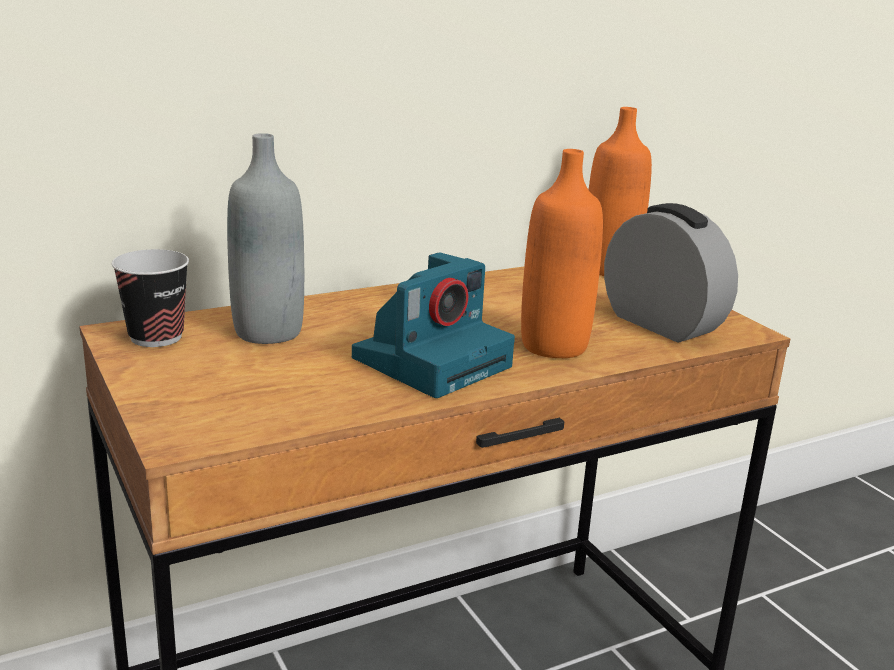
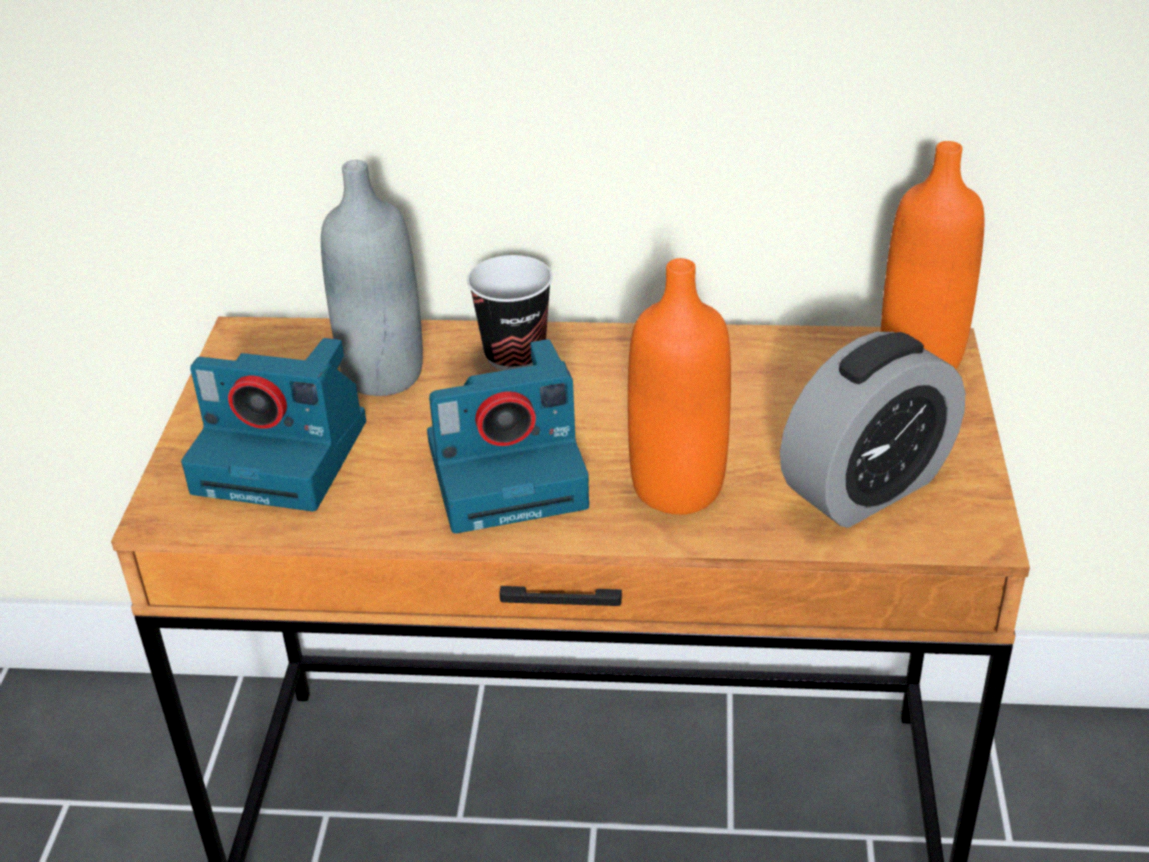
camera: 35 degrees right, 15 degrees up
cup [112,249,189,347] -> cup moved to [467,255,552,371]
alarm clock [604,203,738,343] -> alarm clock turned 60 degrees clockwise [780,332,965,528]
none -> camera [181,338,366,511]

